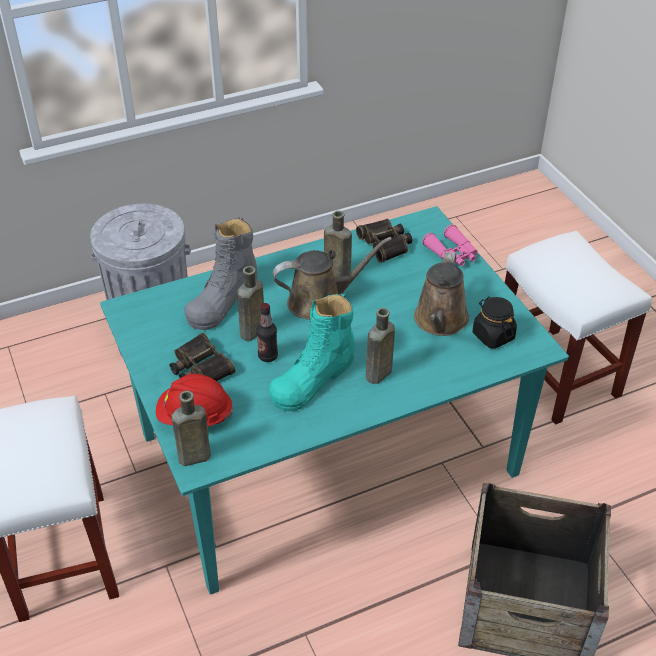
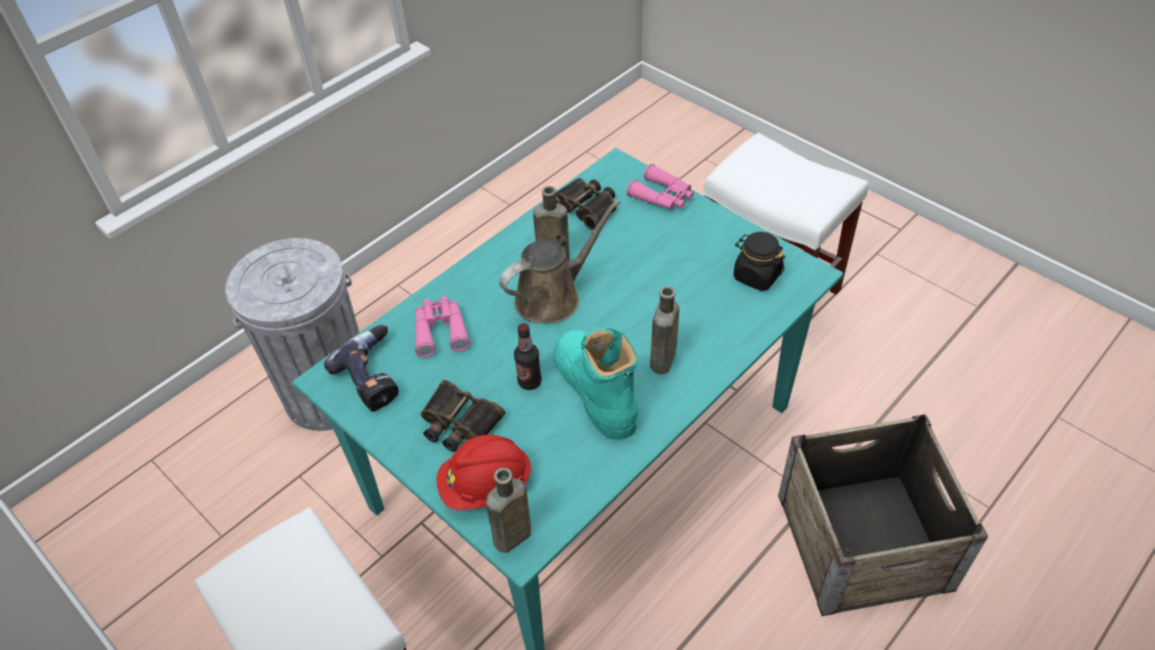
camera: 20 degrees left, 5 degrees up
grey boot [185,217,258,330] -> pink binoculars [415,296,470,358]
brown bottle [237,266,264,341] -> none
turquoise boot [269,293,355,411] -> turquoise boot turned 135 degrees clockwise [554,328,639,440]
brown watering can [414,252,469,336] -> none
none -> power drill [324,325,399,412]

